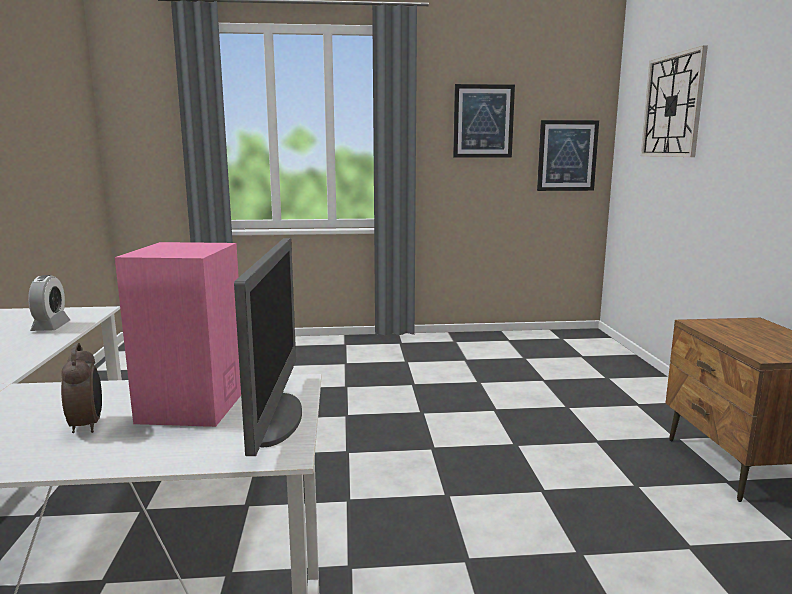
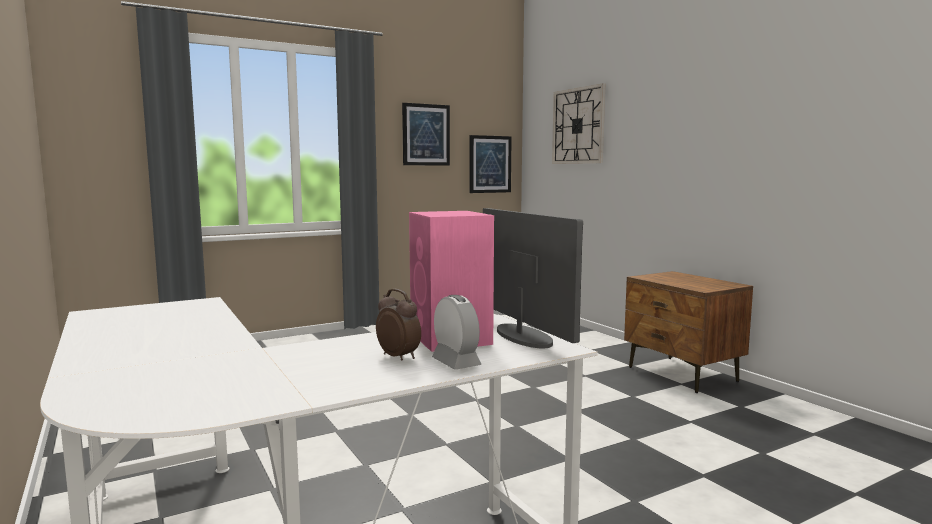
camera: 25 degrees left, 5 degrees down
alarm clock [28,275,70,331] -> alarm clock moved to [432,295,481,370]

